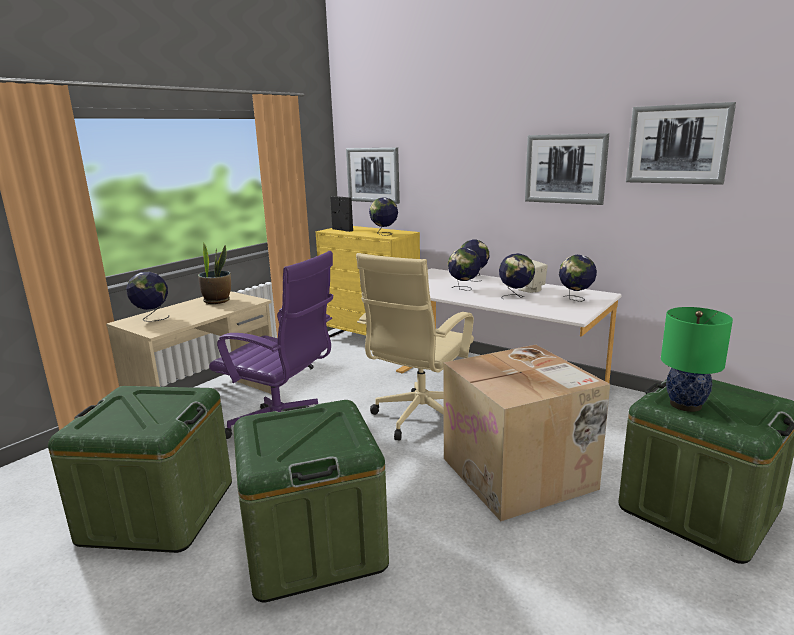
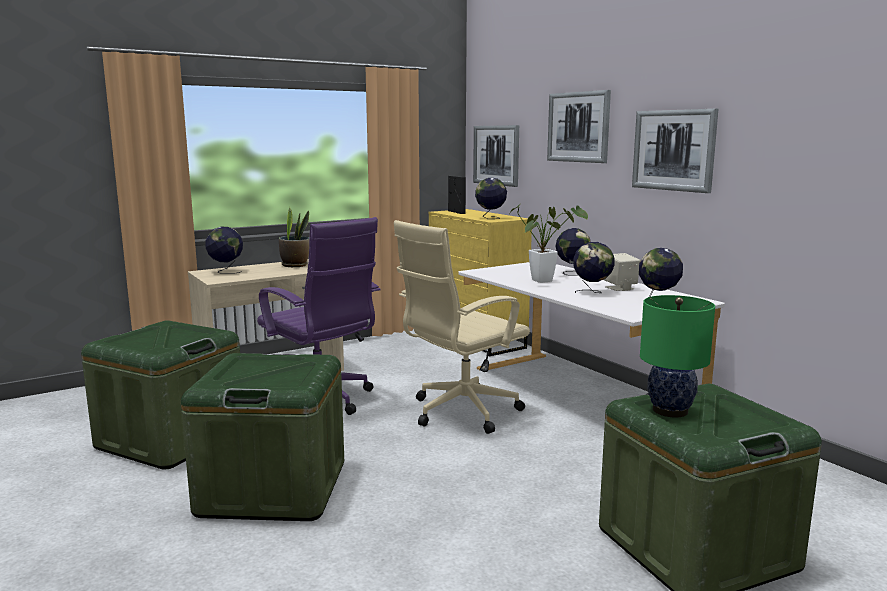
camera: 20 degrees right, 5 degrees down
cardboard box [443,345,610,521] -> none
globe [448,248,481,291] -> potted plant [508,204,588,283]
picture [626,102,736,185] -> picture moved to [547,90,611,163]

